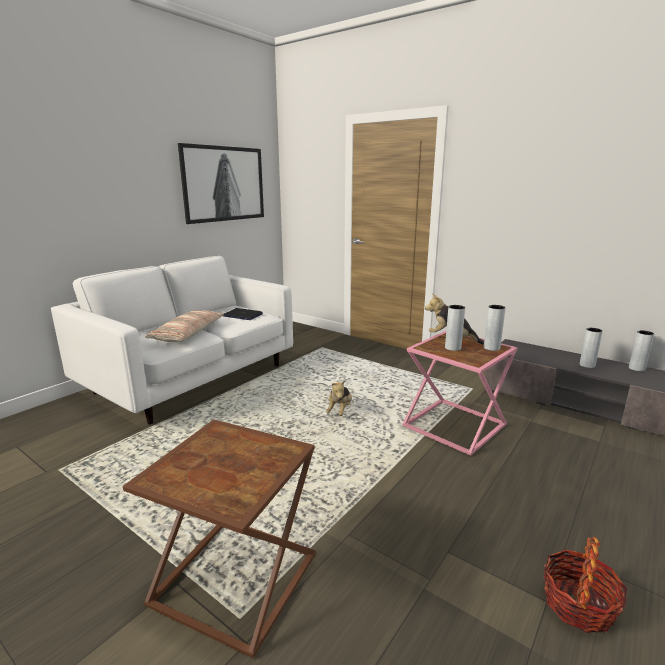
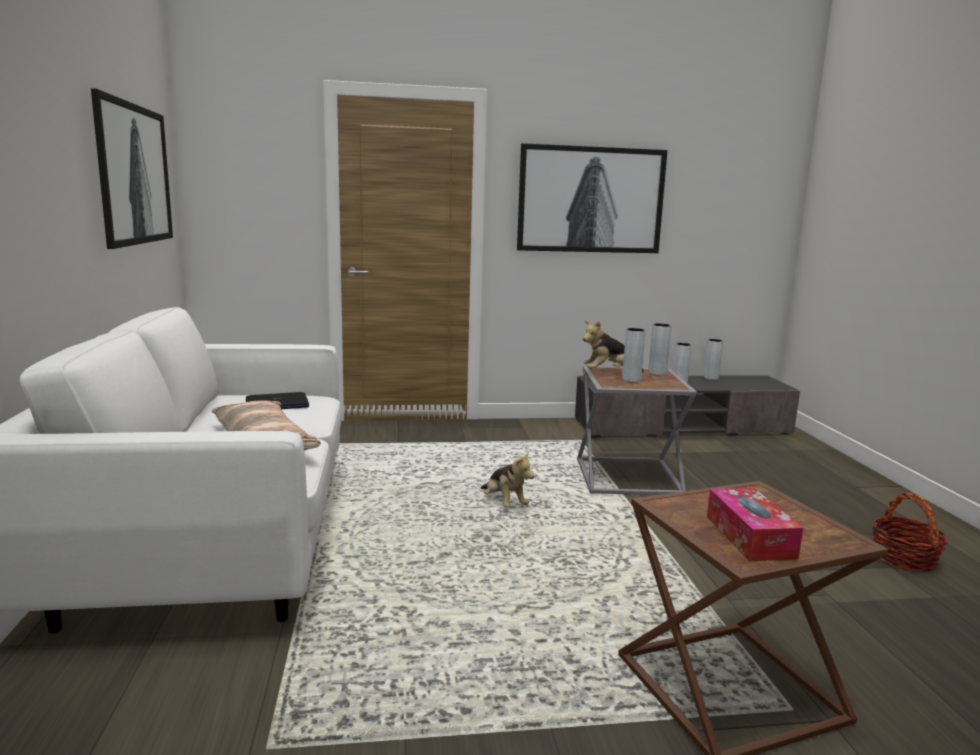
camera: 45 degrees left, 5 degrees down
pink side table [402,331,518,456] -> grey side table [577,366,697,495]
none -> picture [517,143,668,253]
none -> tissue box [707,488,803,561]

